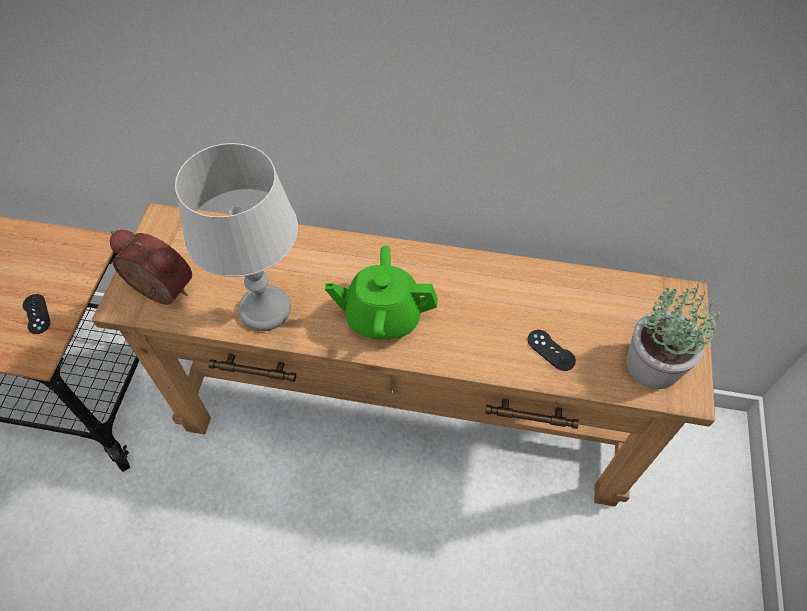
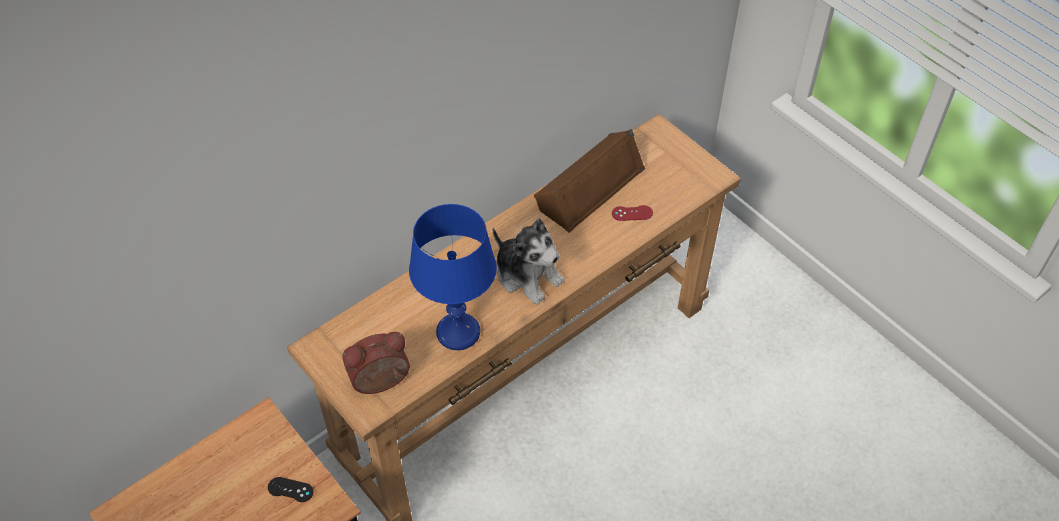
camera: 50 degrees left, 5 degrees down
grey table lamp [175,143,298,331] -> blue table lamp [409,204,497,350]
green teapot [325,246,438,340] -> plush toy [493,219,565,305]
black game controller [527,330,576,371] -> red game controller [612,205,653,221]
potted plant [626,284,720,389] -> none
none -> brown speaker [534,129,645,233]

